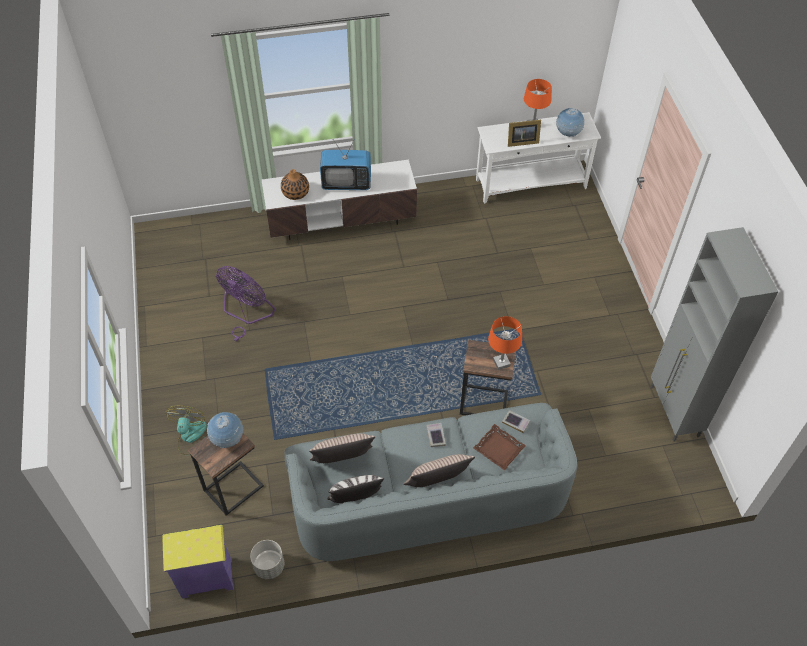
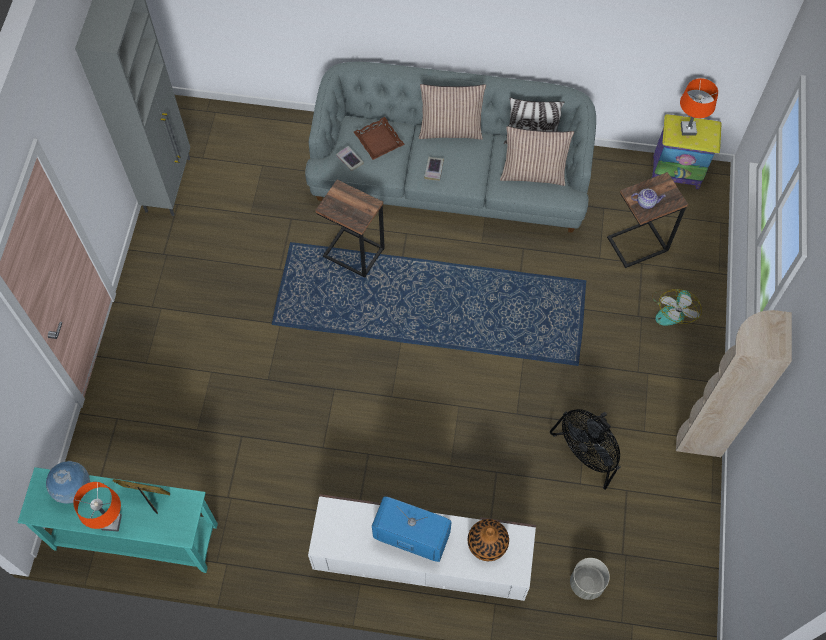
camera: 160 degrees left, 10 degrees up
globe [207,412,243,448] -> teapot [631,189,666,209]
purple fan [215,266,275,341] -> black fan [550,409,621,490]
grey planter [250,540,284,579] -> grey planter moved to [570,558,610,600]
white console table [476,112,601,204] -> turquoise console table [17,467,218,573]
orange table lamp [488,316,522,370] -> orange table lamp moved to [680,78,718,136]
none -> beige bookcase [676,310,792,457]

